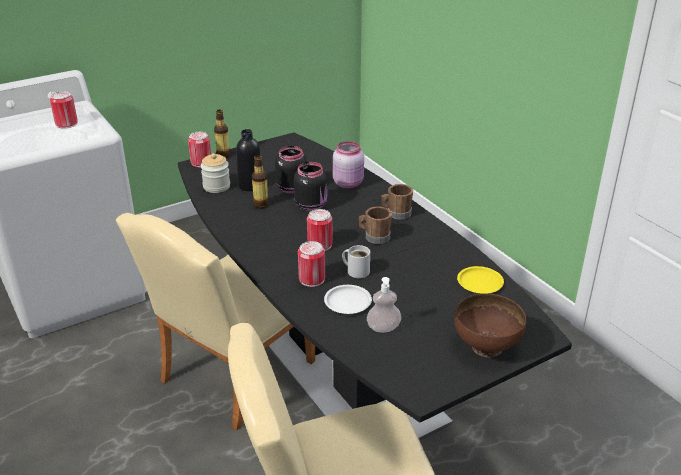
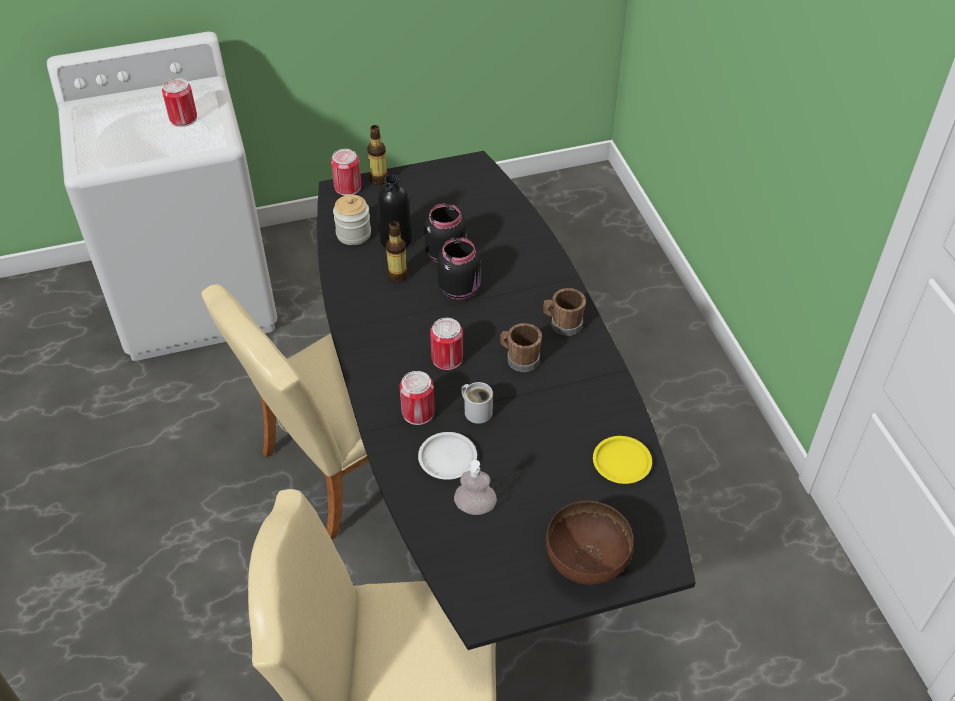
camera: 15 degrees right, 15 degrees up
pink jar [333,141,364,188] -> none

